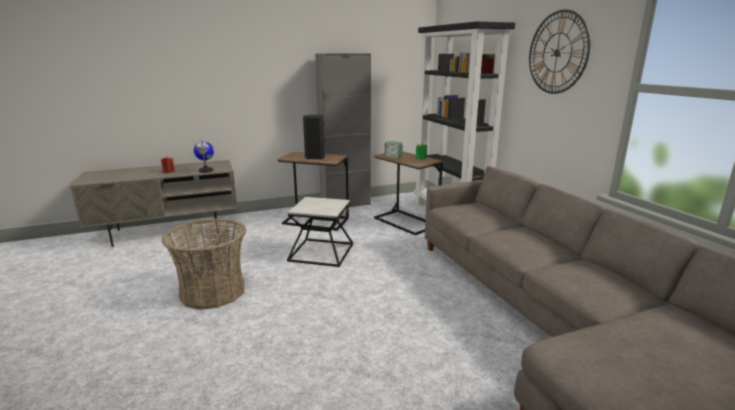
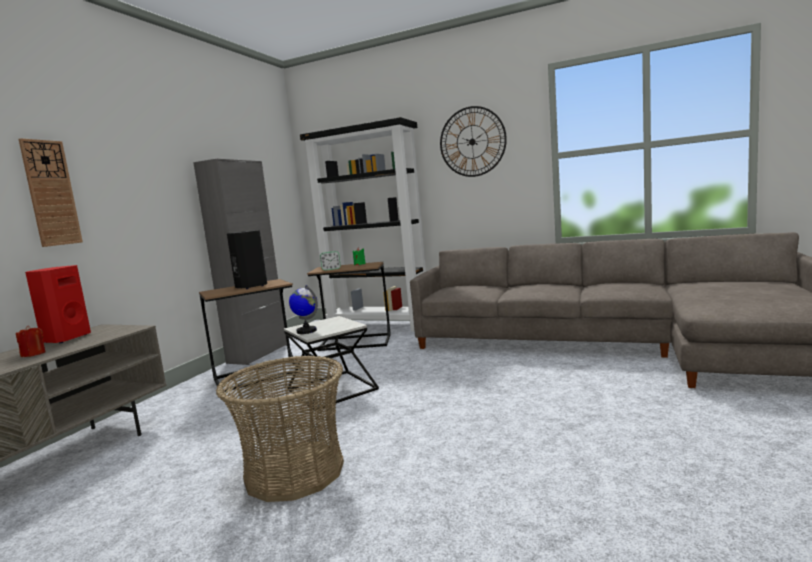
camera: 45 degrees left, 10 degrees down
globe [194,140,214,173] -> globe moved to [289,285,318,334]
none -> wall clock [19,138,83,247]
none -> red speaker [25,265,91,343]

